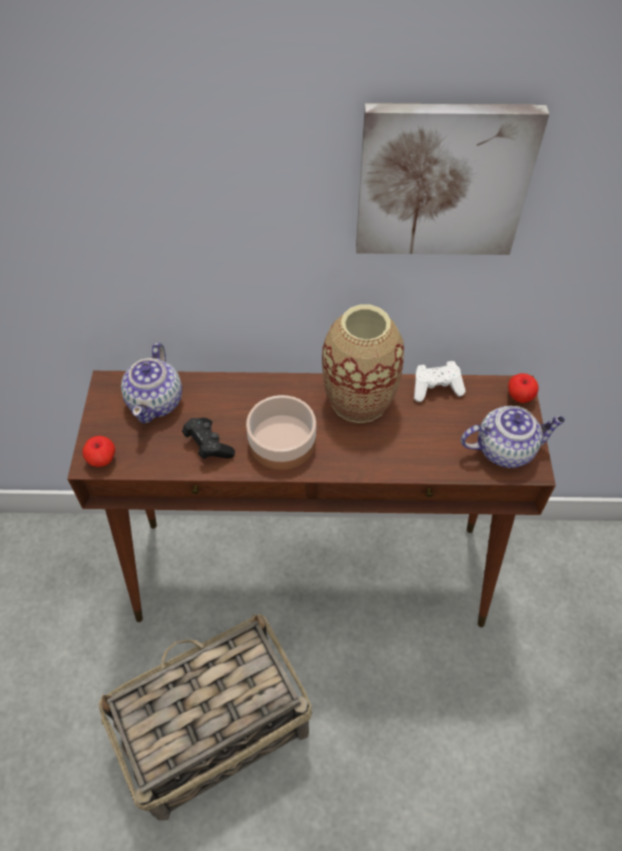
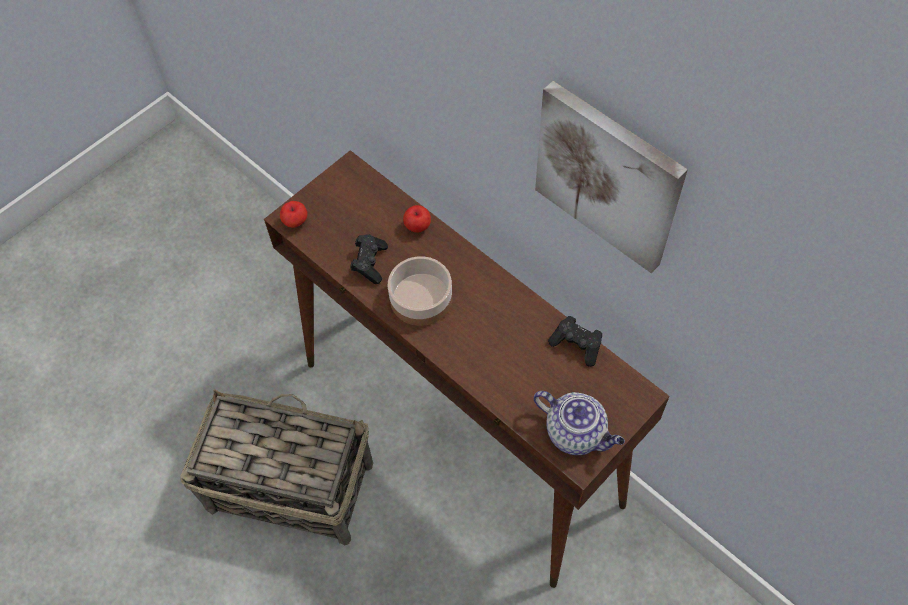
camera: 45 degrees right, 5 degrees up
teapot [121,343,182,423] -> none
vase [322,304,404,423] -> none
white game controller [414,361,466,402] -> black game controller [548,316,602,367]
apple [508,373,539,403] -> apple moved to [403,205,431,233]

